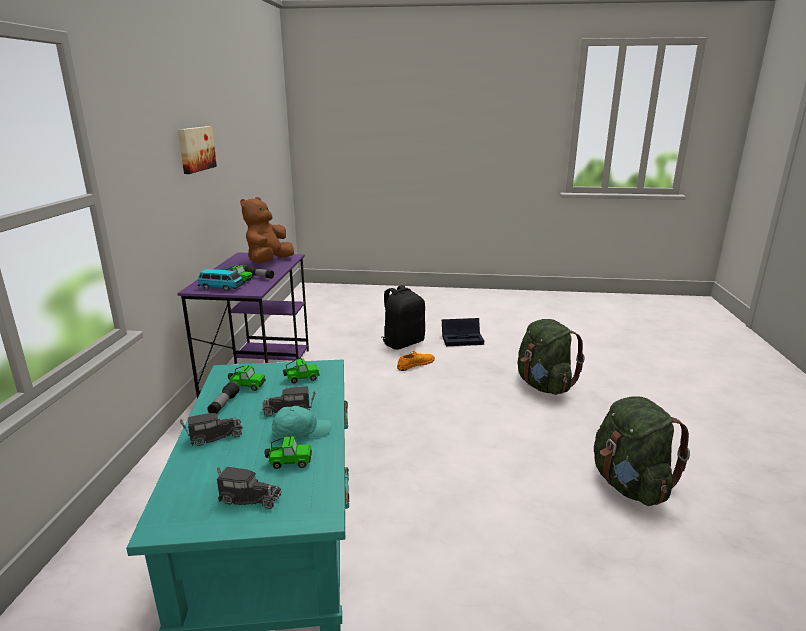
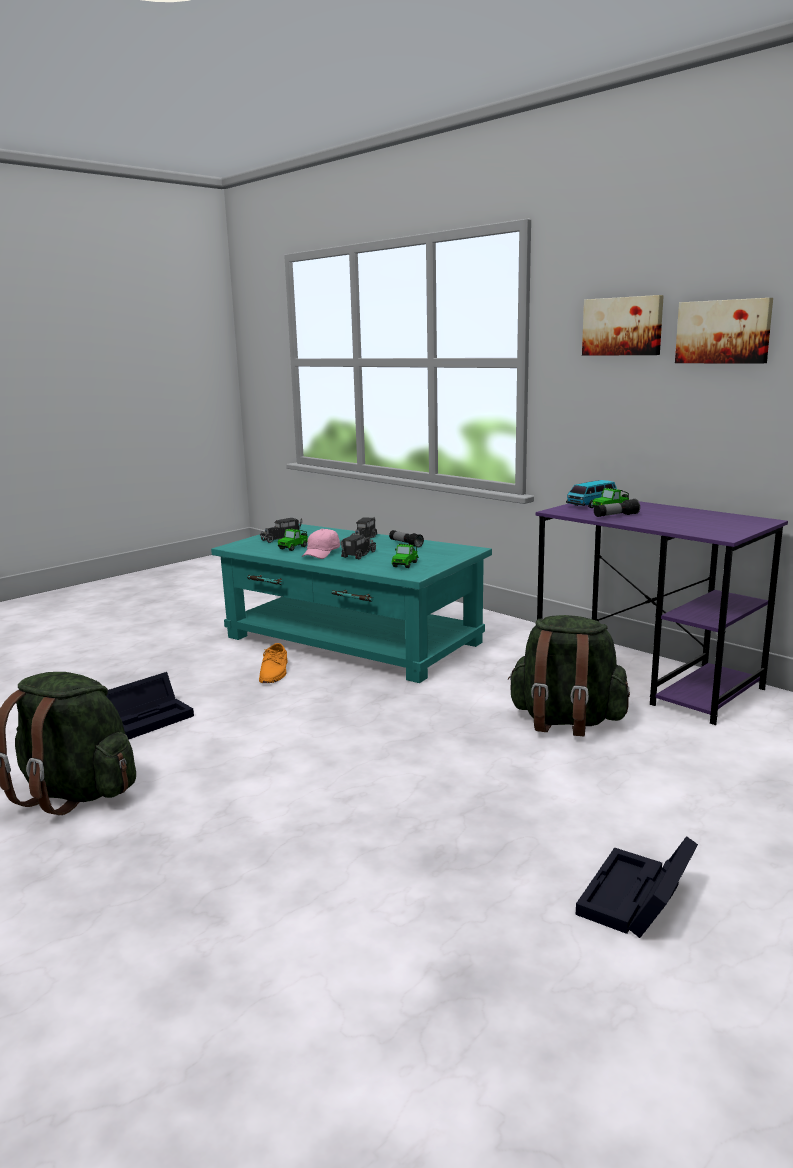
camera: 130 degrees right, 5 degrees down
toy car [228,366,266,391] -> none
brown plush toy [240,197,294,263] -> none
turquoise cap [272,406,331,440] -> pink cap [302,529,340,559]
black backpack [383,285,425,350] -> none
orange shoe [397,351,435,371] -> orange shoe moved to [259,643,288,683]
green backpack [518,319,585,395] -> green backpack moved to [508,615,630,736]
none -> black storage box [106,672,194,740]
none -> picture [582,295,664,356]

